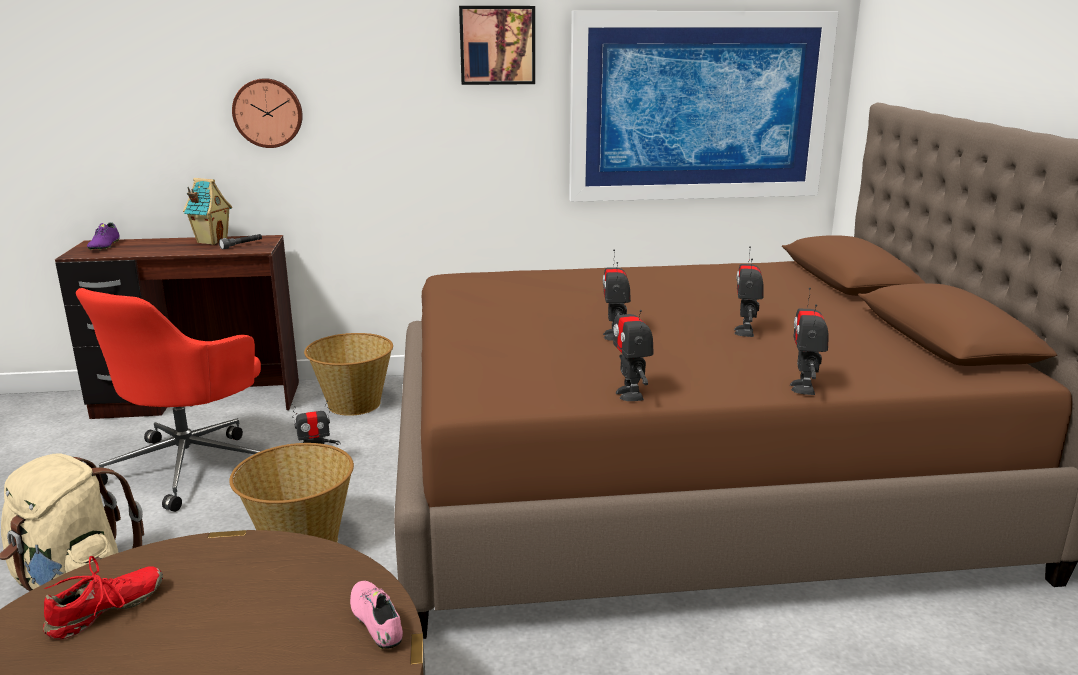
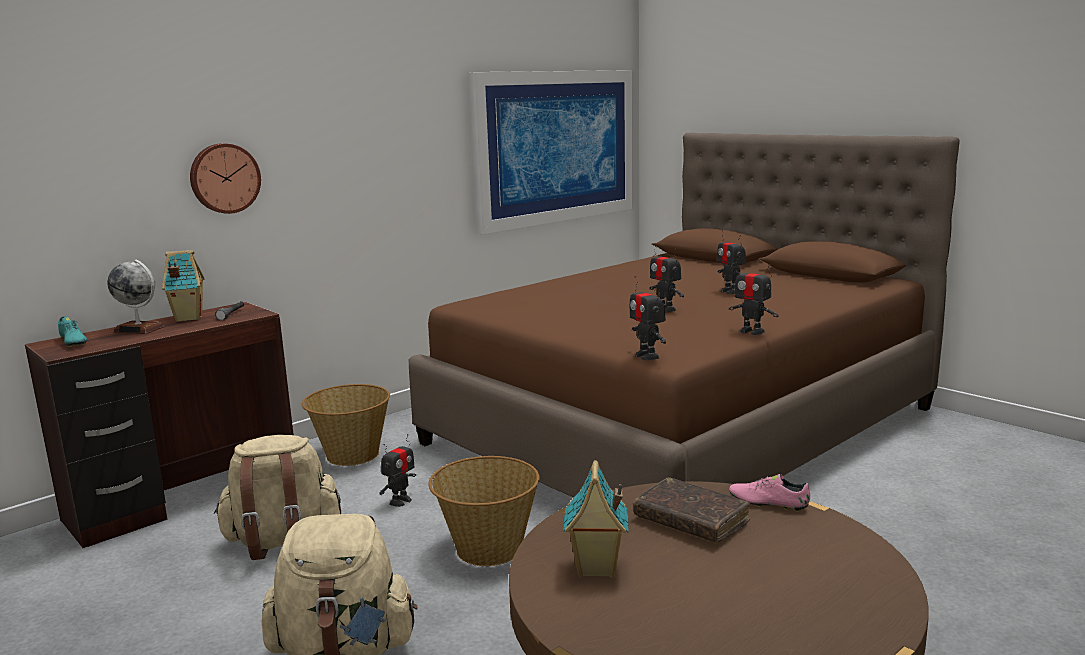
camera: 35 degrees left, 5 degrees down
red shoe [43,556,163,640] -> toy house [563,460,629,578]
red office chair [76,288,261,512] -> beige backpack [214,435,341,560]
purple shoe [87,222,120,250] -> turquoise shoe [58,316,87,347]
picture [459,6,535,85] -> none
toy robot [790,288,829,395] -> toy robot moved to [630,276,666,360]
none -> globe [107,260,165,334]
none -> brown book [633,477,750,543]

